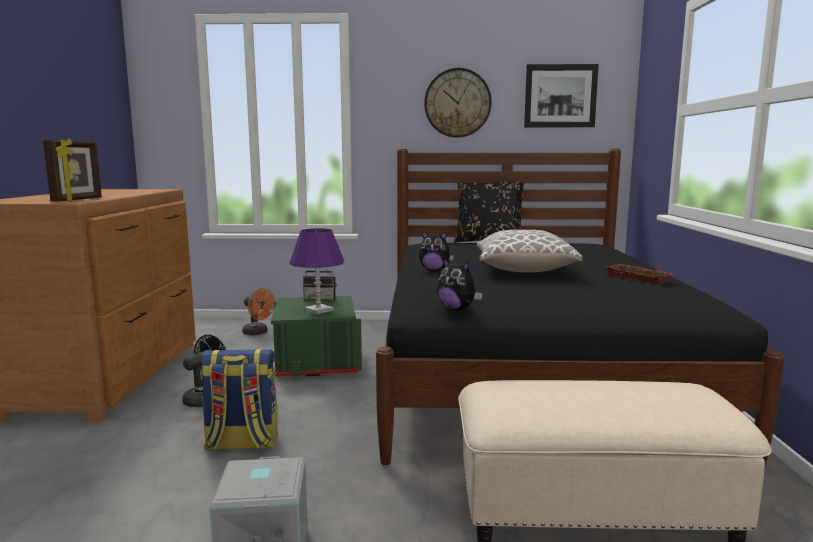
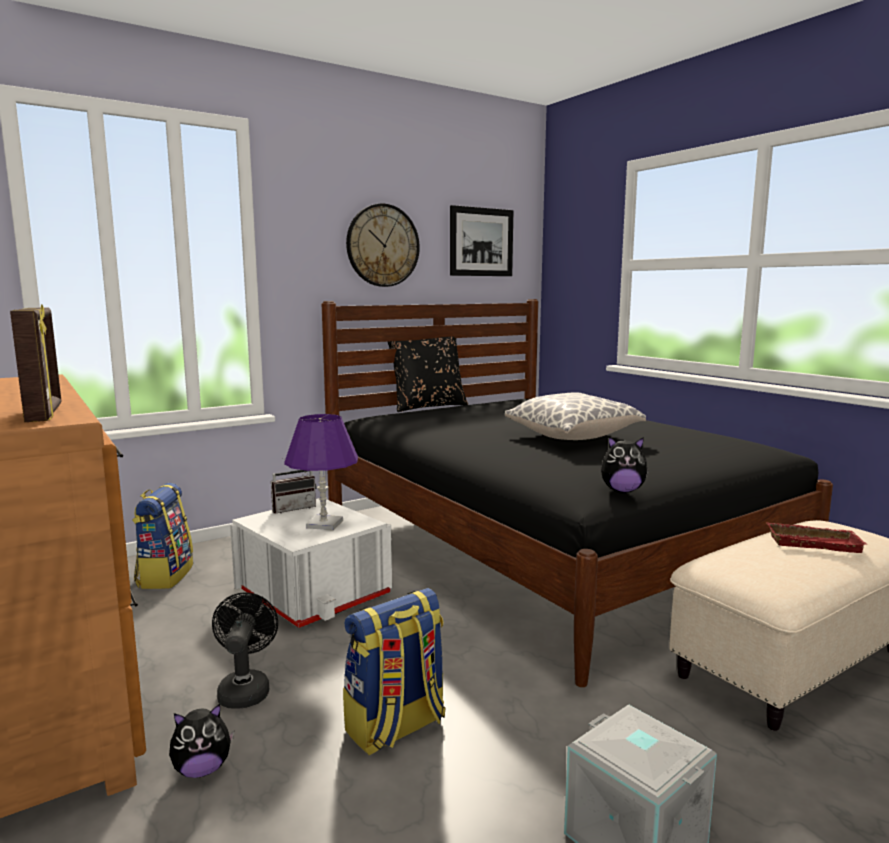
camera: 35 degrees left, 0 degrees up
orange fan [242,288,275,335] -> backpack [132,483,193,589]
green storage box [271,296,362,376] -> white storage box [230,498,392,628]
plush toy [419,231,454,271] -> plush toy moved to [169,704,234,778]
red tray [606,263,675,284] -> red tray moved to [767,522,867,553]

